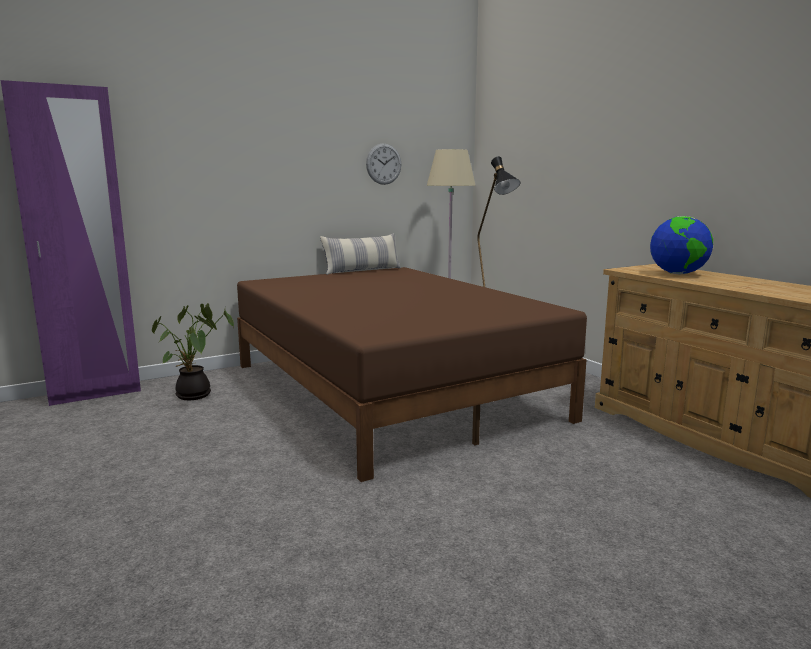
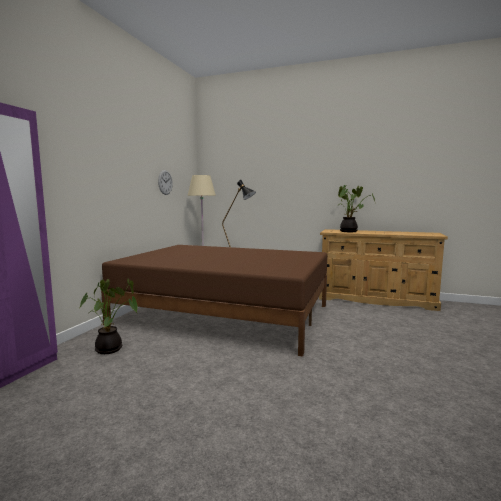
camera: 40 degrees left, 5 degrees down
pillow [320,233,401,275] -> none
globe [650,216,713,274] -> potted plant [338,185,376,232]

